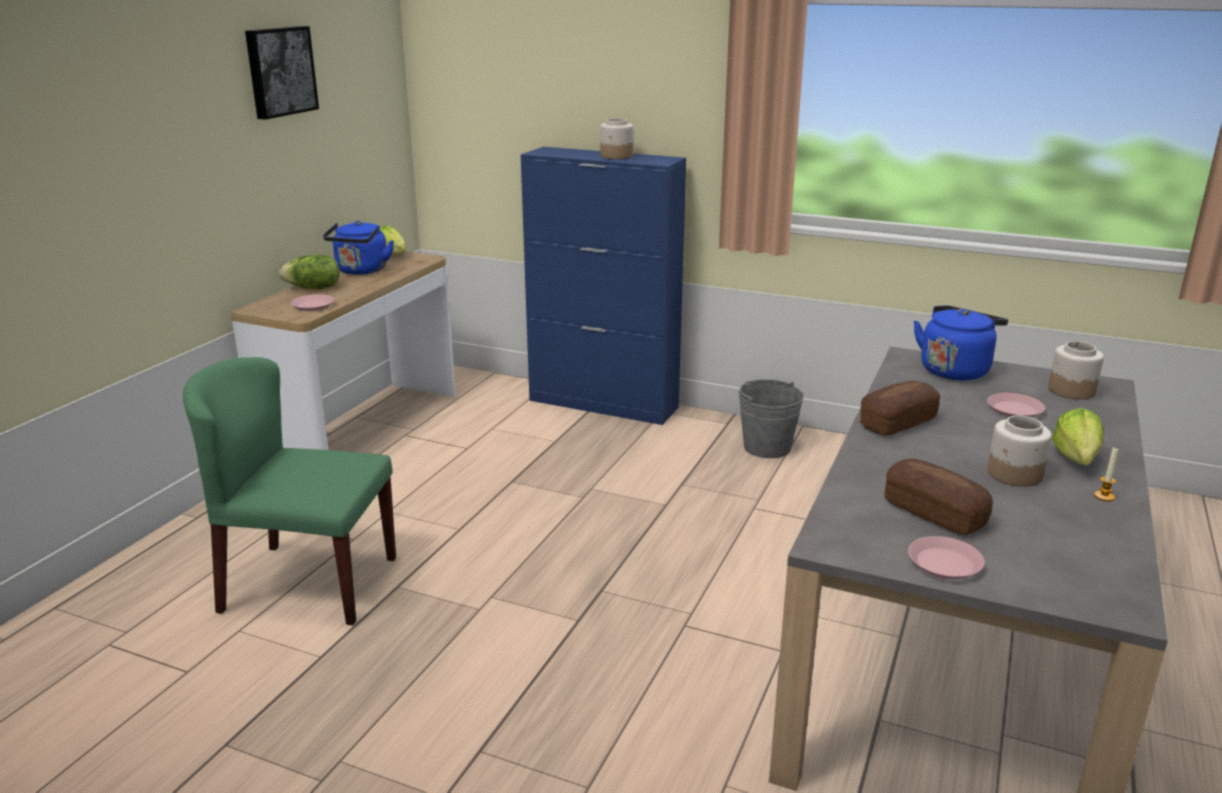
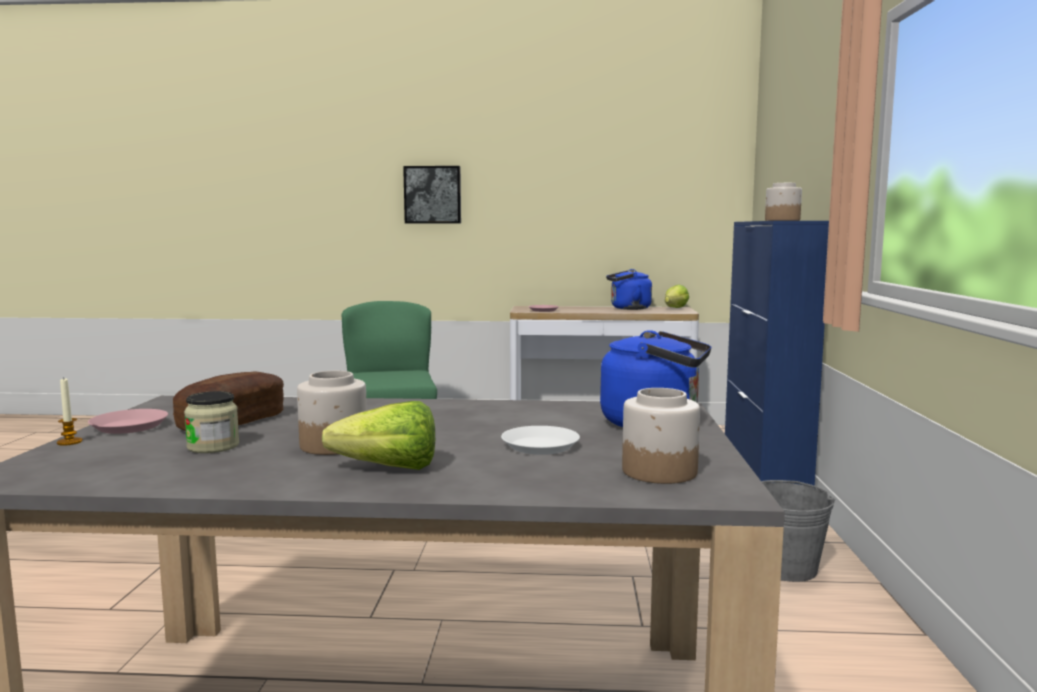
camera: 70 degrees right, 15 degrees down
picture [245,26,319,120] -> picture moved to [403,166,461,223]
lettuce [279,255,340,289] -> none
bread [860,381,940,436] -> none
pink plate [987,393,1045,418] -> white plate [501,426,580,455]
candle [1094,448,1118,501] -> candle moved to [57,377,83,446]
none -> jar [184,391,239,453]

